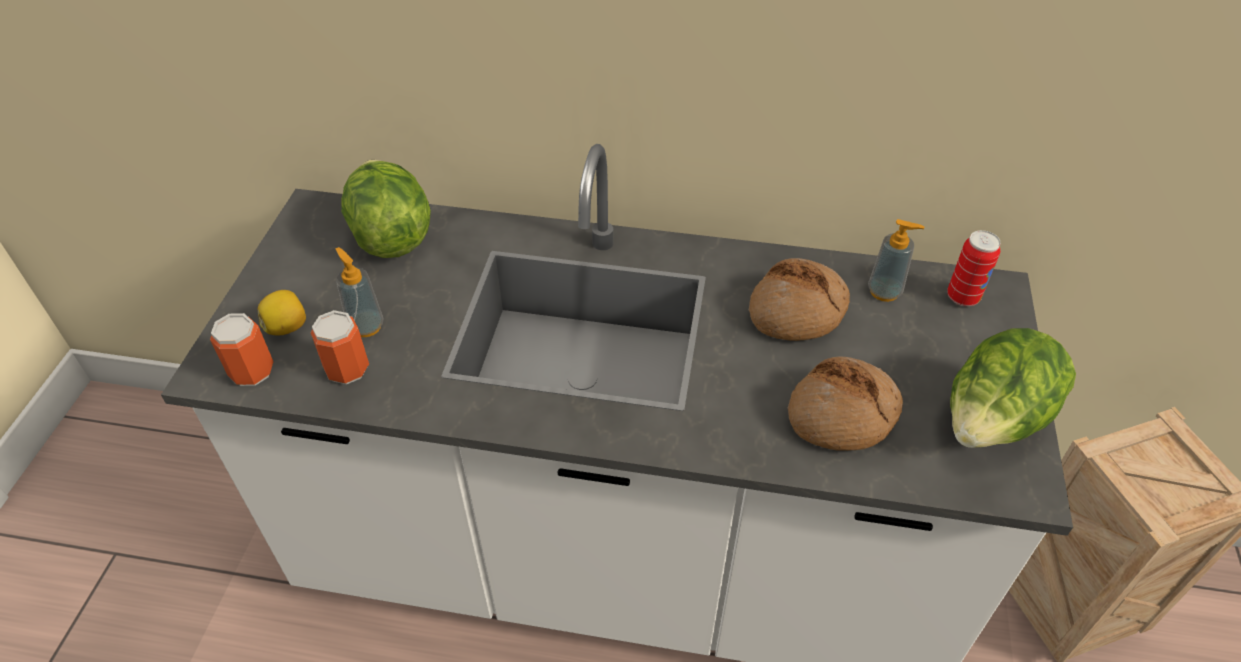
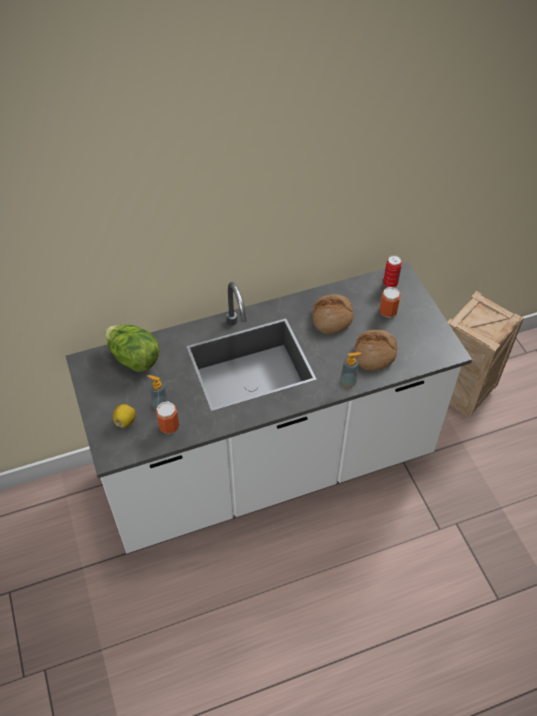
camera: 30 degrees left, 5 degrees up
can [210,313,274,386] -> can moved to [379,287,401,318]
soap dispenser [868,219,925,302] -> soap dispenser moved to [340,352,361,387]
lettuce [950,328,1076,448] -> none

